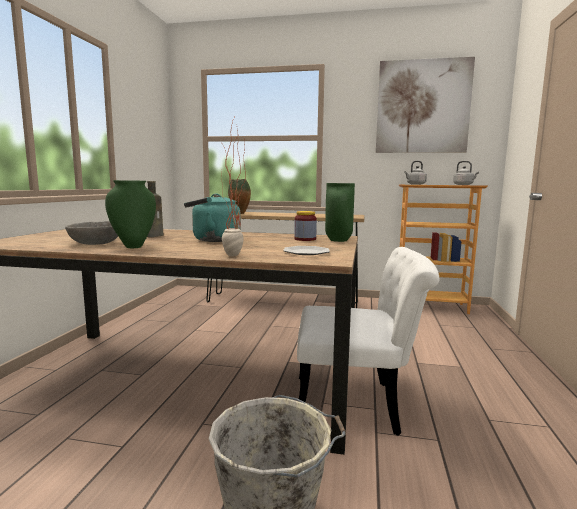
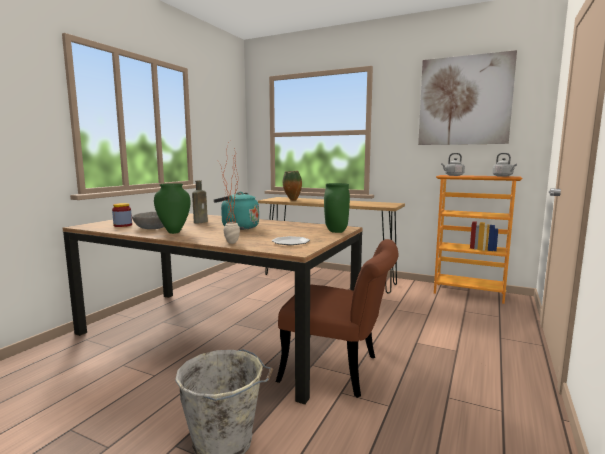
camera: 15 degrees right, 0 degrees up
jar [294,211,317,241] -> jar moved to [112,203,132,227]
white chair [297,247,440,436] -> brown chair [276,239,399,398]

